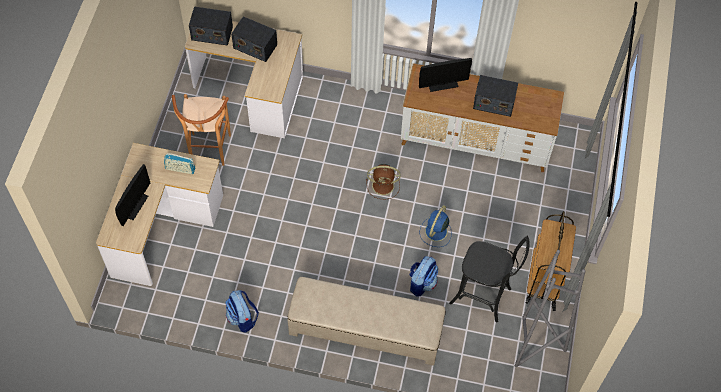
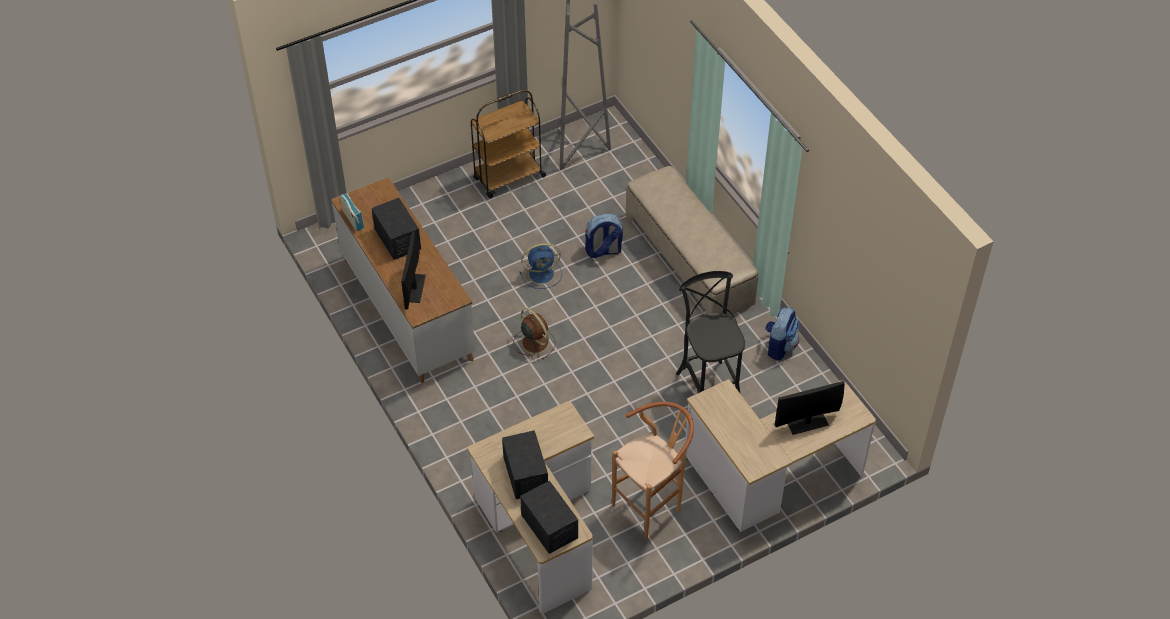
camera: 130 degrees left, 10 degrees down
radio [164,153,195,174] -> radio moved to [340,193,364,231]
monitor [419,58,472,92] -> monitor turned 120 degrees counterclockwise [401,231,426,309]
black stool [449,235,530,323] -> black stool moved to [676,271,745,394]

